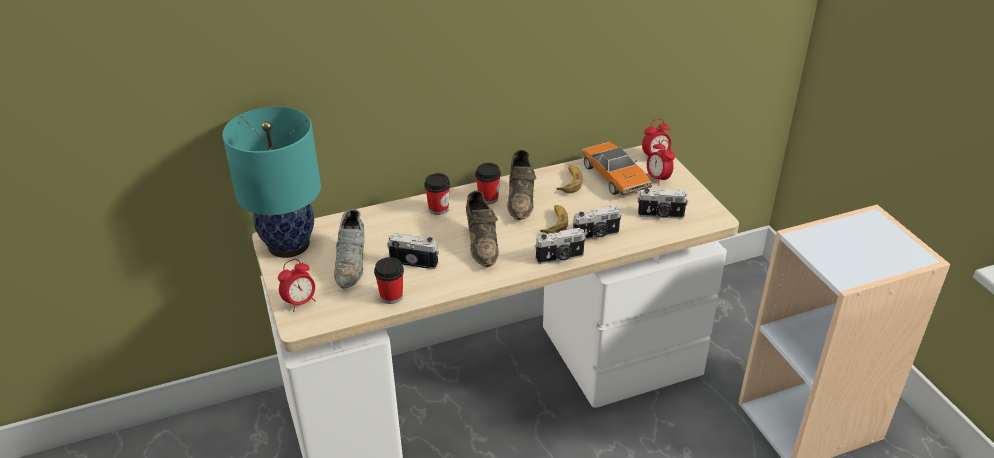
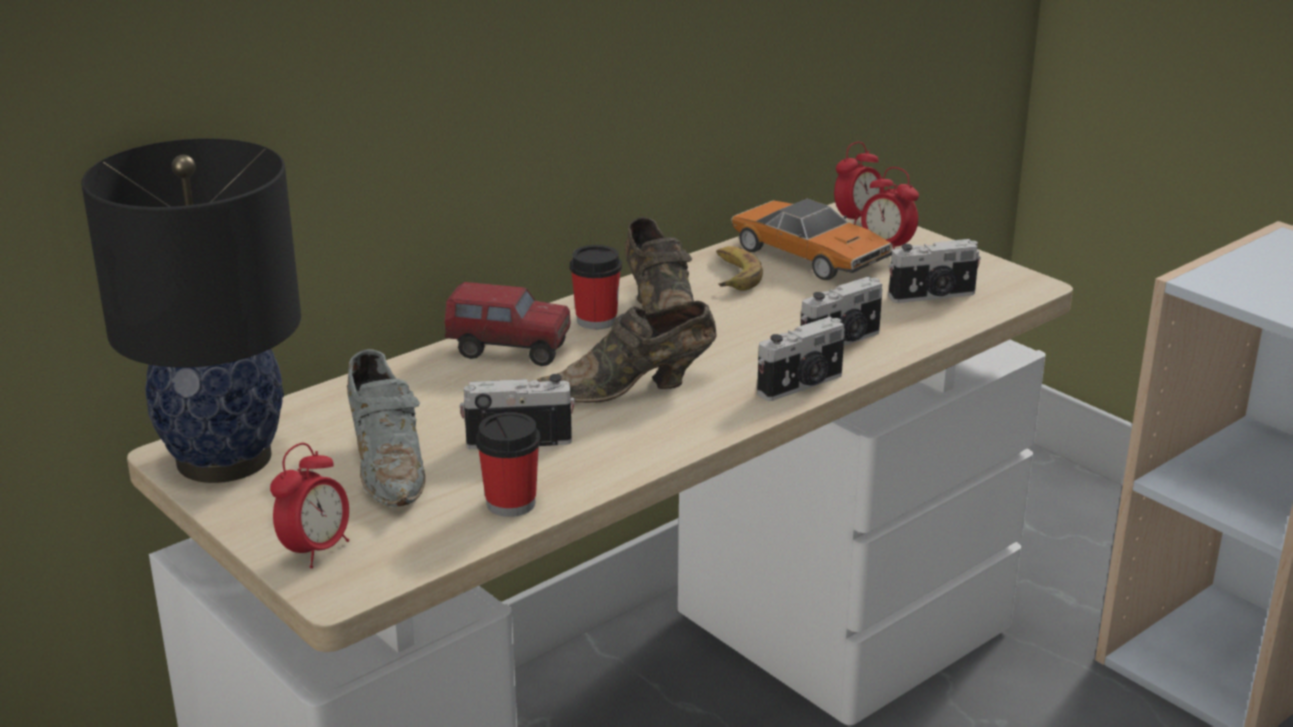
camera: 20 degrees left, 10 degrees down
turquoise table lamp [222,107,321,258] -> black table lamp [81,138,301,483]
cup [424,173,450,215] -> toy truck [445,282,570,366]
brown shoe [466,191,499,267] -> brown shoe turned 105 degrees clockwise [537,301,717,403]
banana [540,205,568,234] -> none

